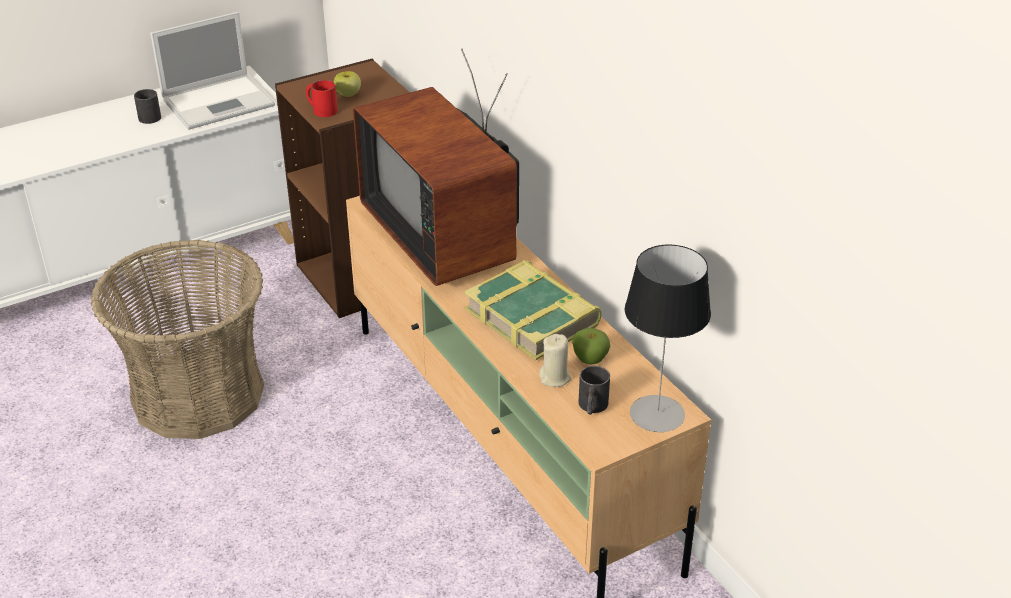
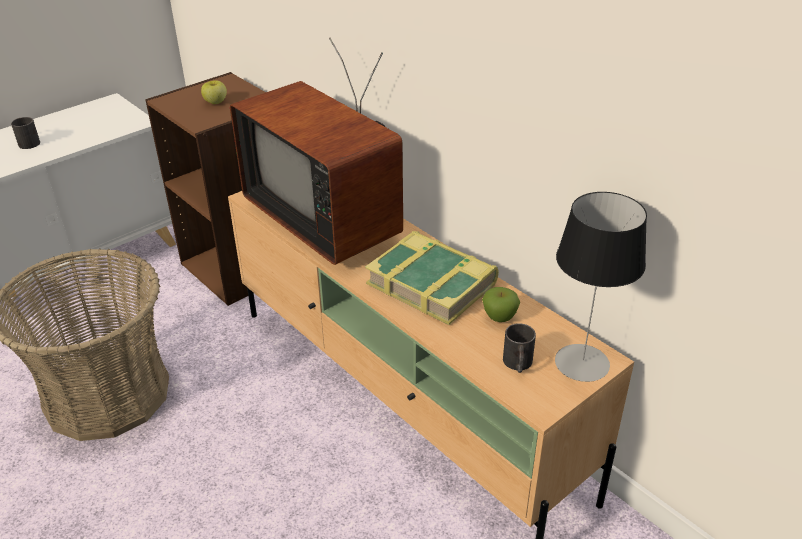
camera: 10 degrees left, 0 degrees up
laptop [150,12,275,130] -> none
red mug [306,80,338,117] -> none
beige candle [539,334,572,387] -> none

